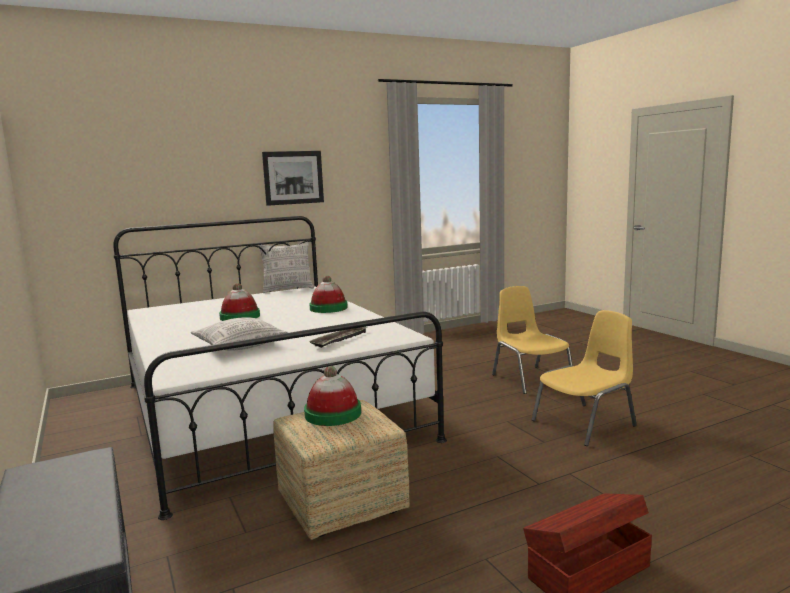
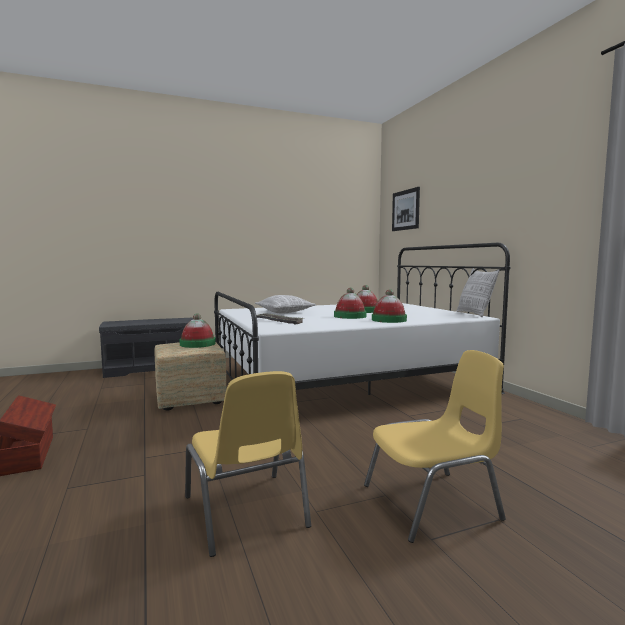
camera: 95 degrees right, 5 degrees down
picture [262,151,324,206] -> picture moved to [392,187,420,231]
none -> hat [334,288,367,319]

